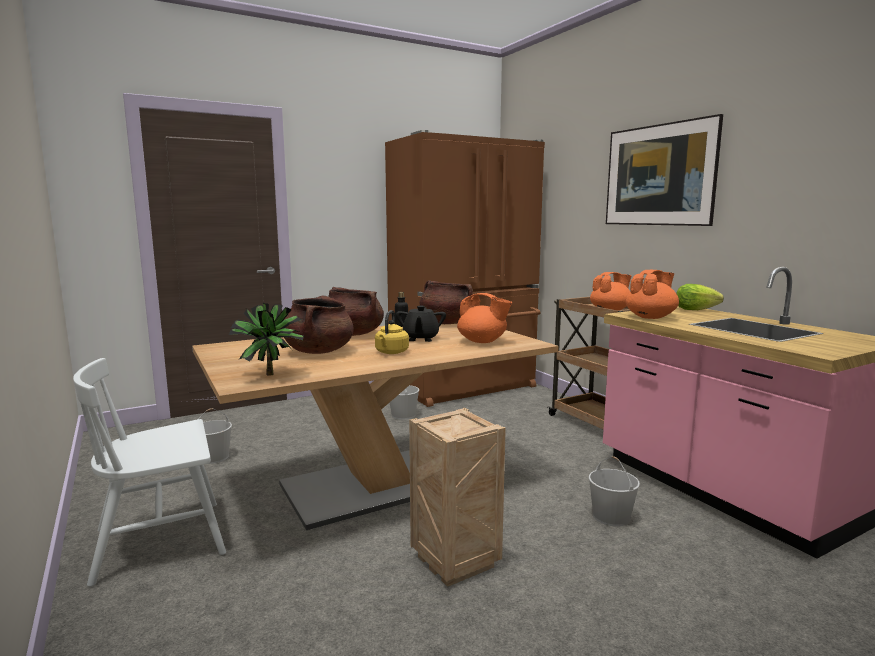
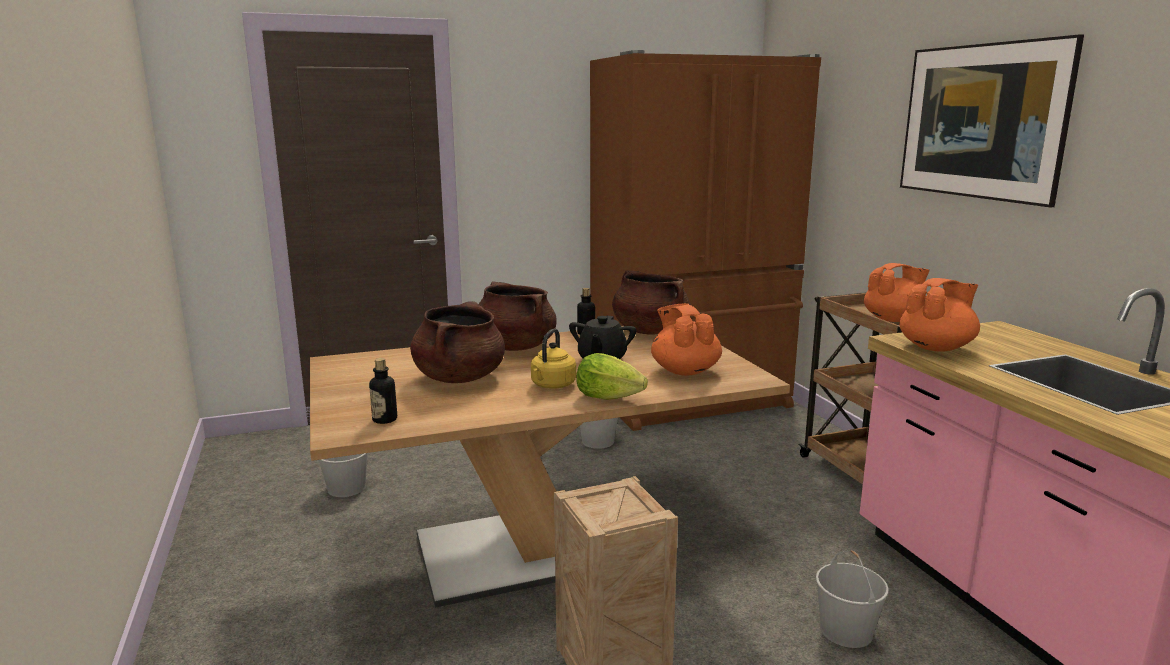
camera: 10 degrees right, 5 degrees up
white chair [73,358,226,587] -> none
potted plant [229,302,304,376] -> bottle [369,358,397,424]
orange teapot [457,293,512,343] -> orange teapot turned 150 degrees counterclockwise [651,303,722,376]
lettuce [676,284,724,310] -> lettuce moved to [576,353,648,400]

